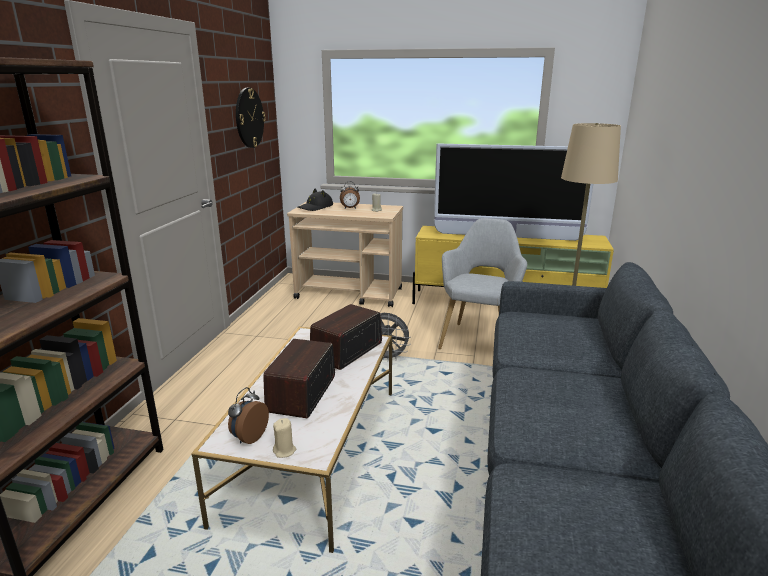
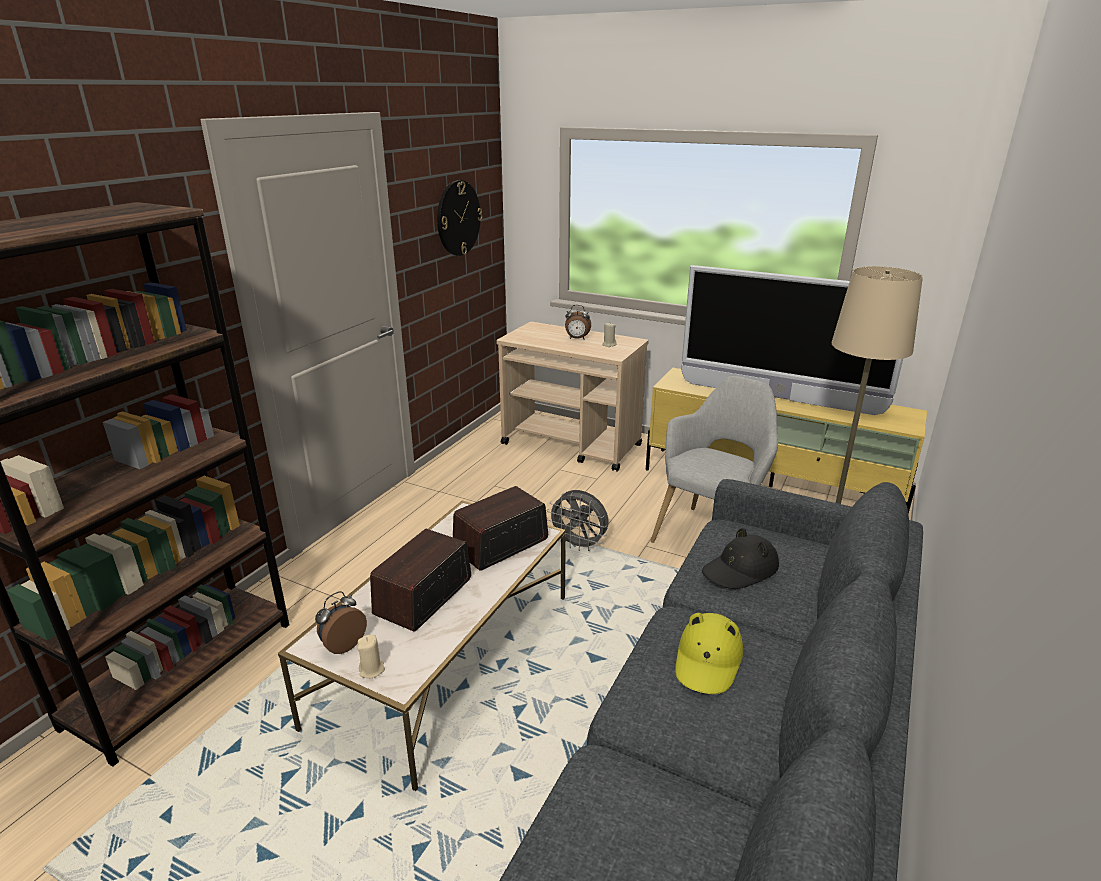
camera: 15 degrees right, 5 degrees up
black hat [297,188,333,211] -> black hat moved to [702,528,779,589]
none -> yellow hat [675,613,743,694]

